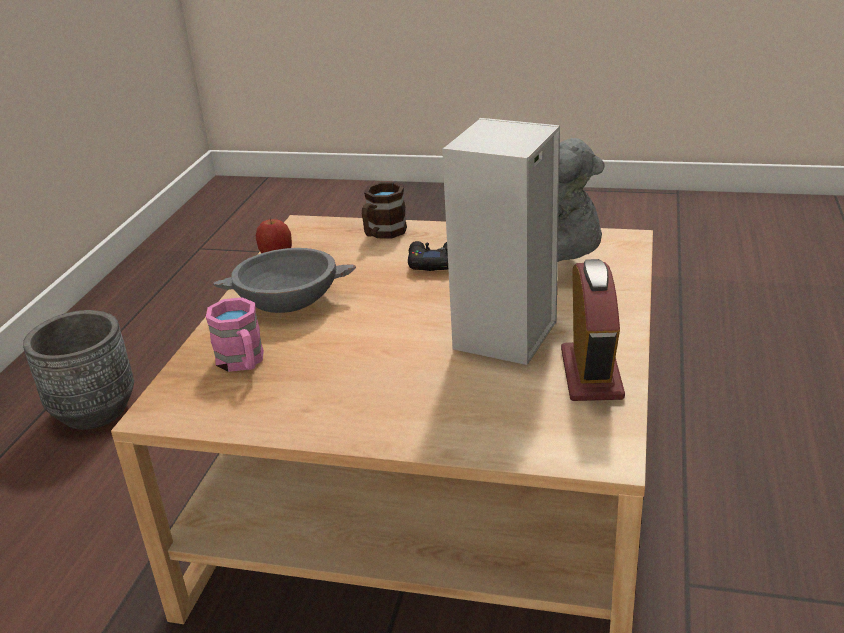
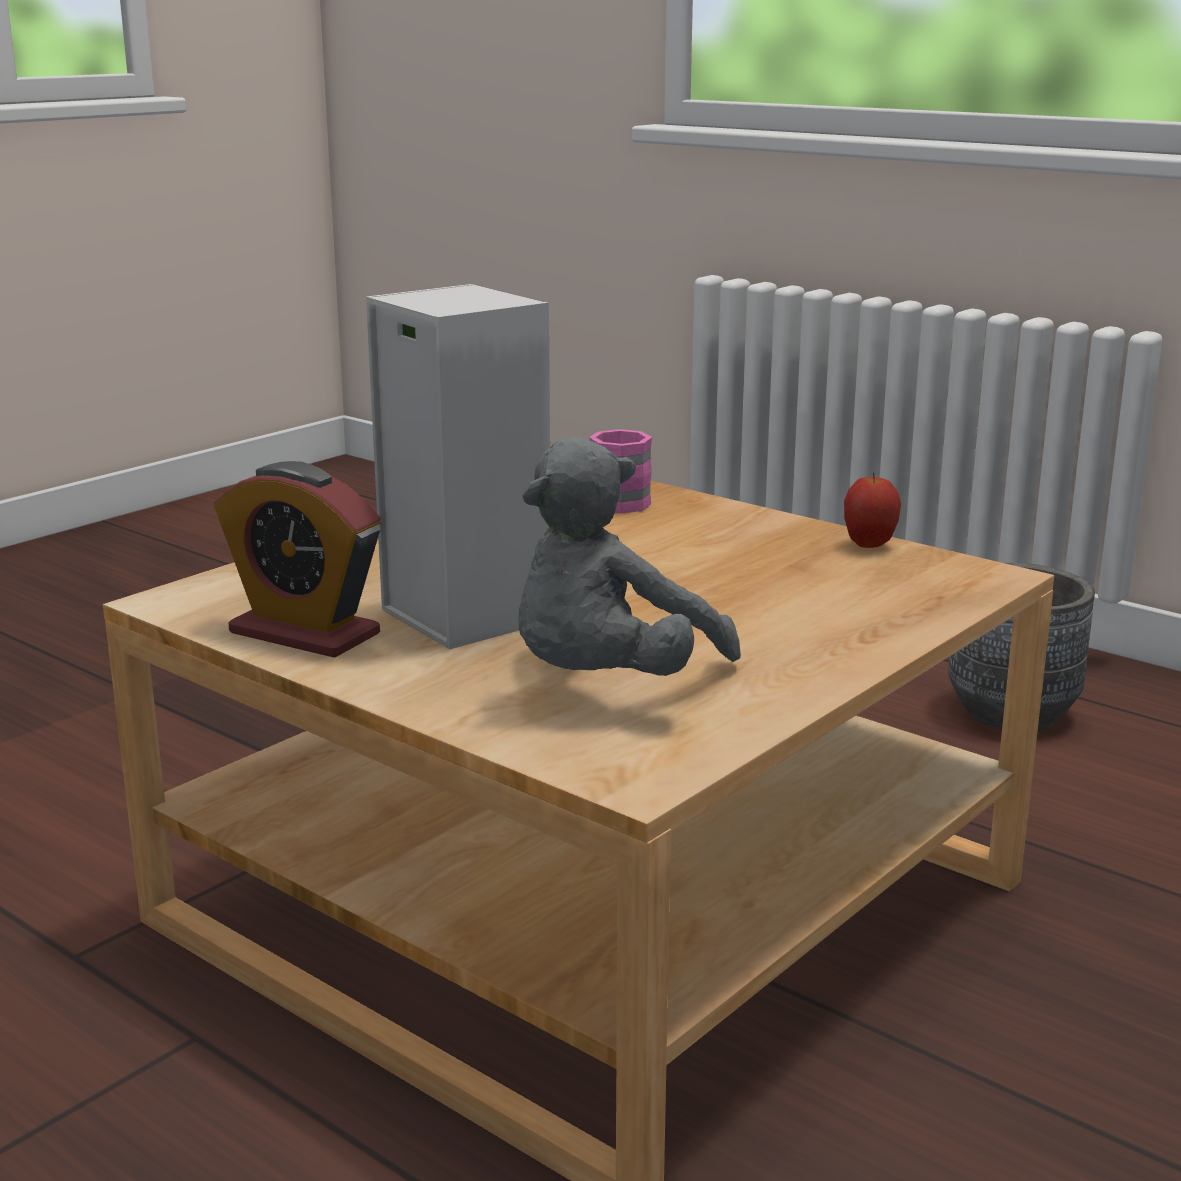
camera: 115 degrees right, 10 degrees down
grey bowl [213,248,356,313] -> none
brown mug [362,182,407,239] -> none
black game controller [408,241,448,271] -> none

